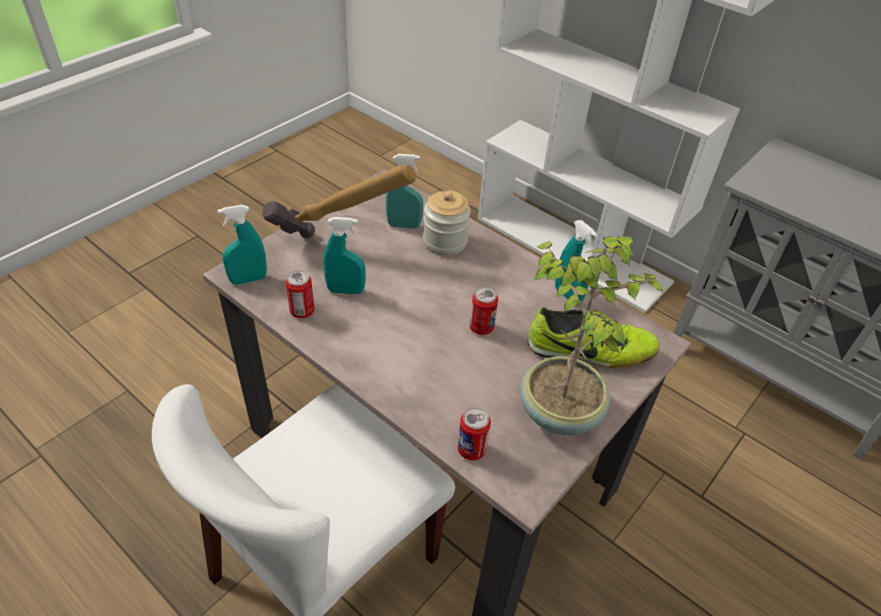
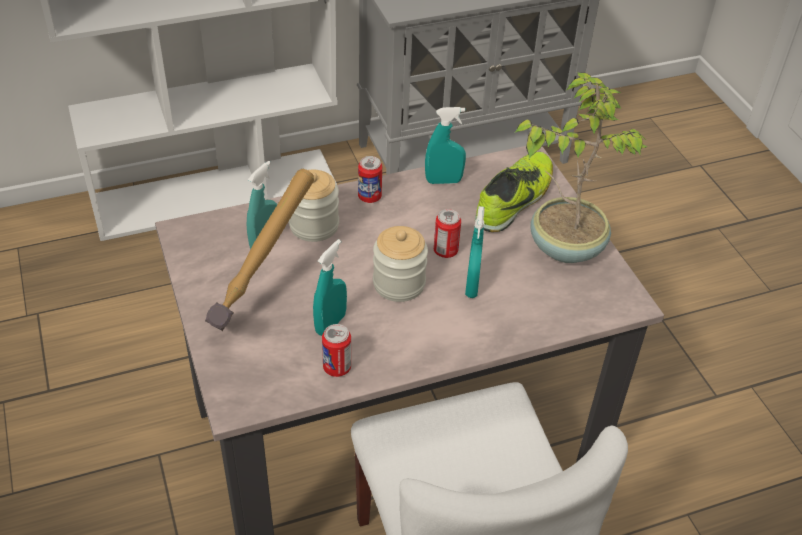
camera: 60 degrees left, 0 degrees up
turquoise spray bottle [218,205,267,285] -> turquoise spray bottle moved to [465,206,484,298]
can [457,407,491,460] -> can moved to [358,156,382,203]
none -> jar [373,226,428,302]

